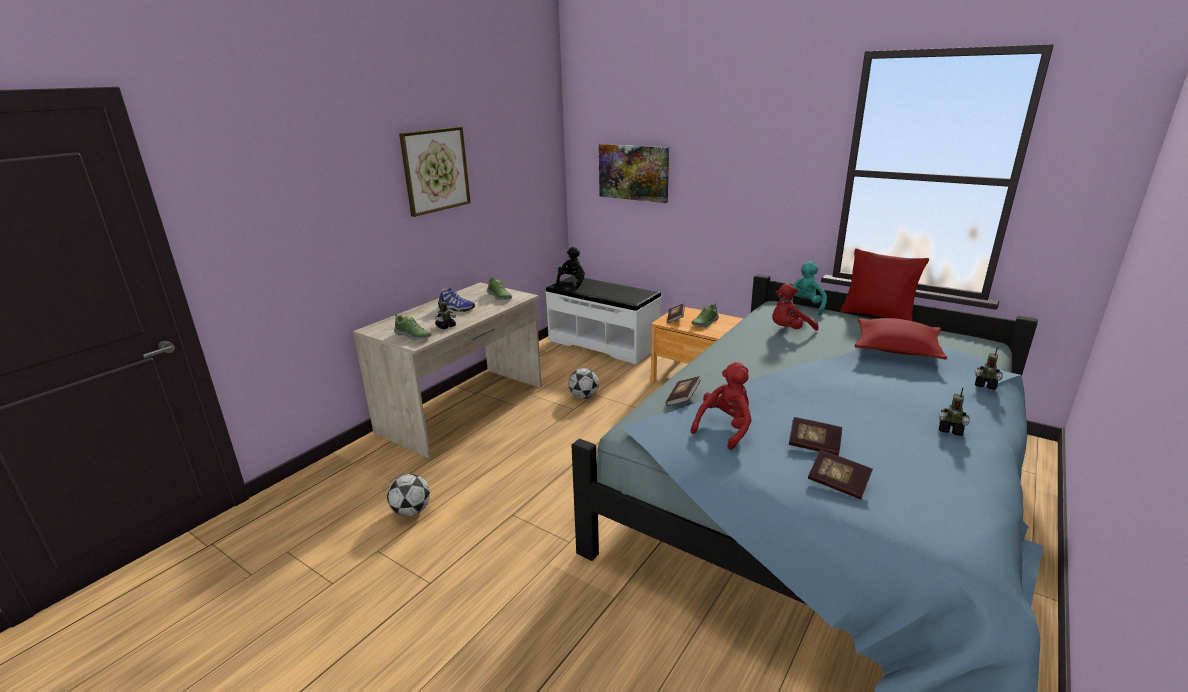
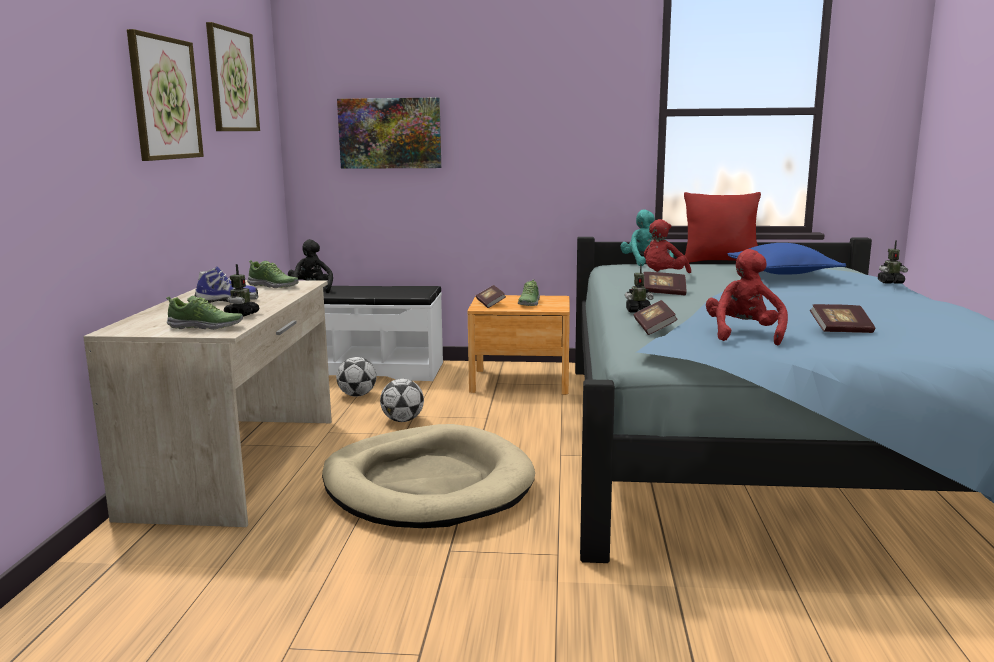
camera: 30 degrees left, 10 degrees down
football [387,474,430,516] -> football moved to [336,357,376,397]
book [808,450,873,499] -> book moved to [644,272,687,295]
red pillow [855,318,947,360] -> blue pillow [728,243,846,275]
toy robot [938,387,970,436] -> toy robot moved to [625,263,654,312]
none -> picture [206,22,260,131]
none -> beige dog bed [322,424,535,528]

